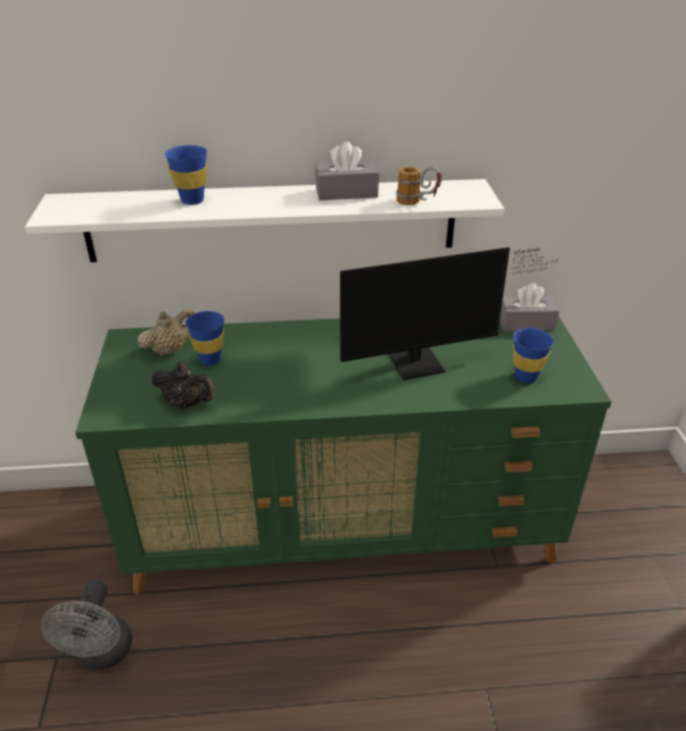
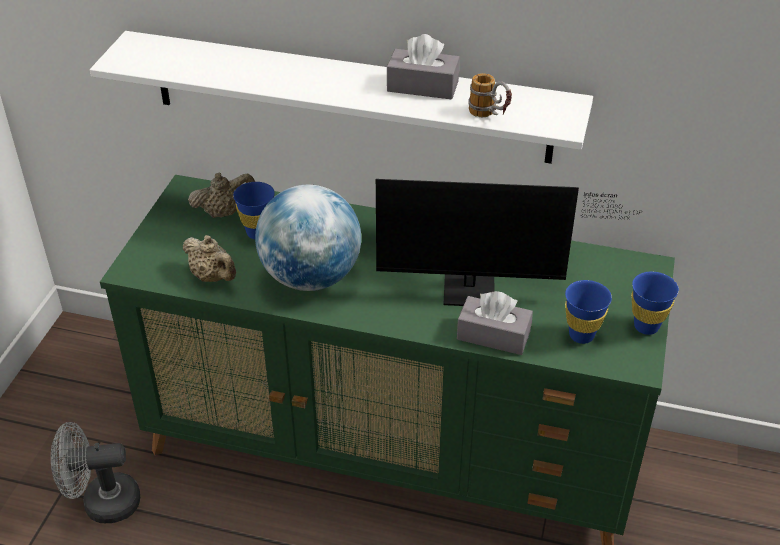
camera: 20 degrees right, 5 degrees up
grey fan [41,580,132,670] -> grey fan turned 60 degrees clockwise [51,422,140,523]
black teapot [152,362,215,408] -> beige teapot [183,235,236,282]
blue cup [165,145,207,205] -> blue cup moved to [632,272,679,335]
grey tissue box [500,283,560,331] -> grey tissue box moved to [457,291,533,355]
none -> globe [255,185,361,291]

